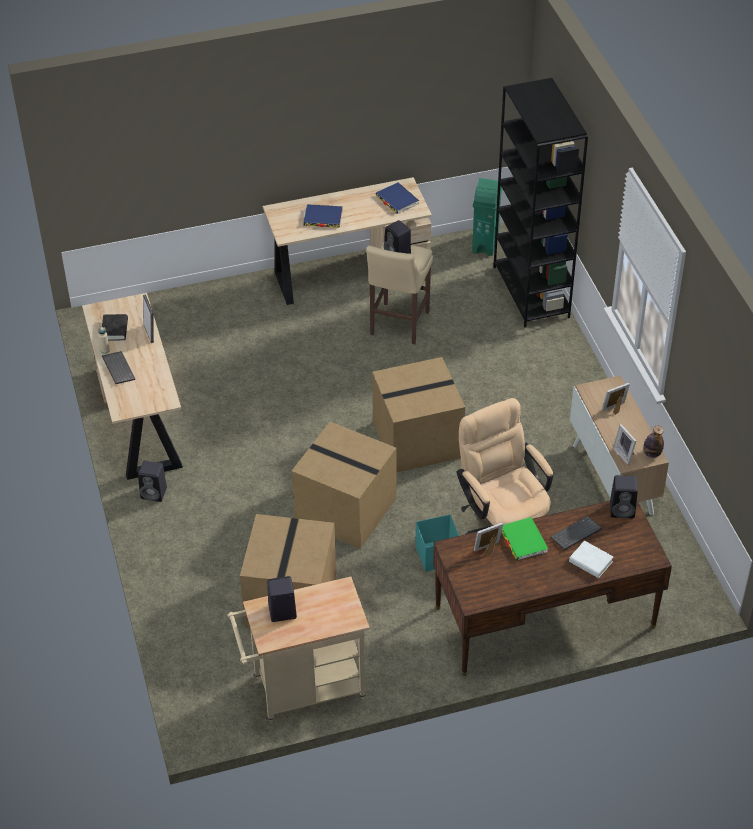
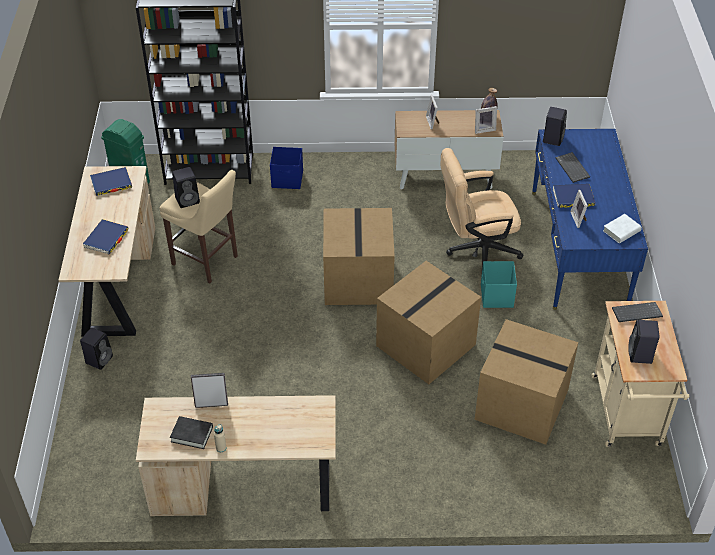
camera: 75 degrees left, 0 degrees up
keyboard [102,351,135,384] -> keyboard moved to [612,302,663,322]
black speaker [138,461,167,502] -> black speaker moved to [80,328,113,370]
brown desk [433,501,672,676] -> blue desk [532,129,648,310]
green book [502,517,548,561] -> blue book [553,184,595,208]
white book [569,541,613,578] -> white book moved to [603,214,642,243]
none -> blue storage box [270,147,303,189]

